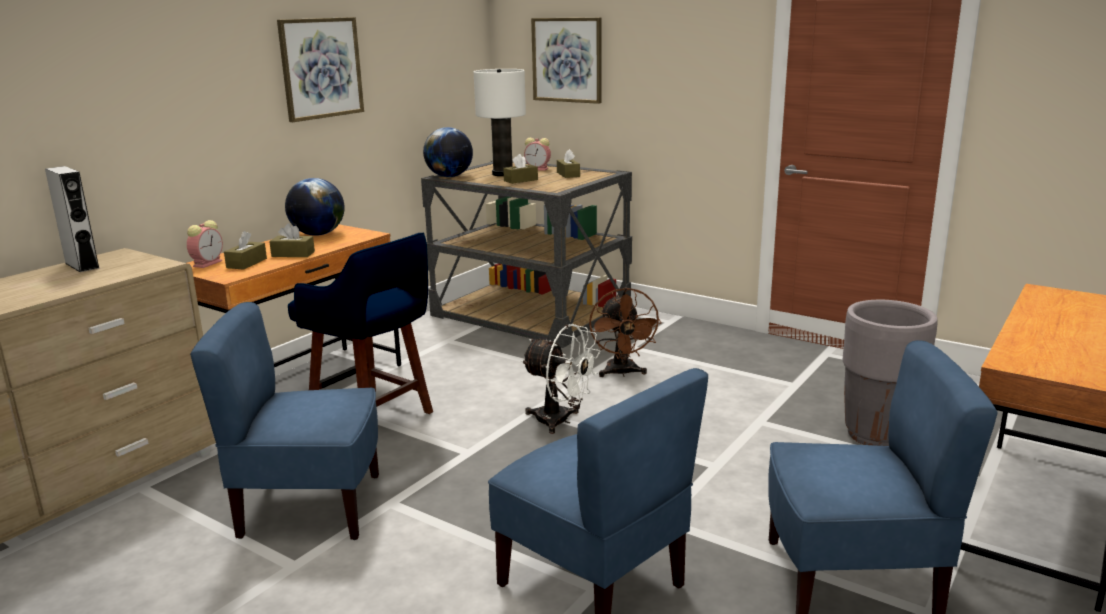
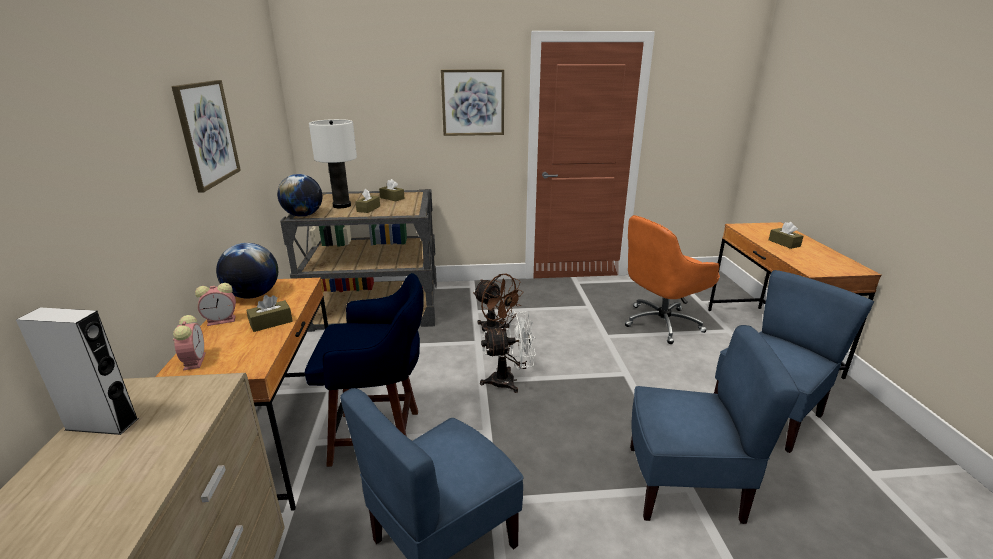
camera: 40 degrees left, 5 degrees up
brown tissue box [224,231,267,270] -> brown tissue box moved to [769,222,803,249]
alarm clock [524,138,551,171] -> alarm clock moved to [195,283,236,326]
picture [531,17,601,104] -> picture moved to [441,69,504,136]
grey planter [843,300,938,446] -> orange office chair [625,215,720,344]

